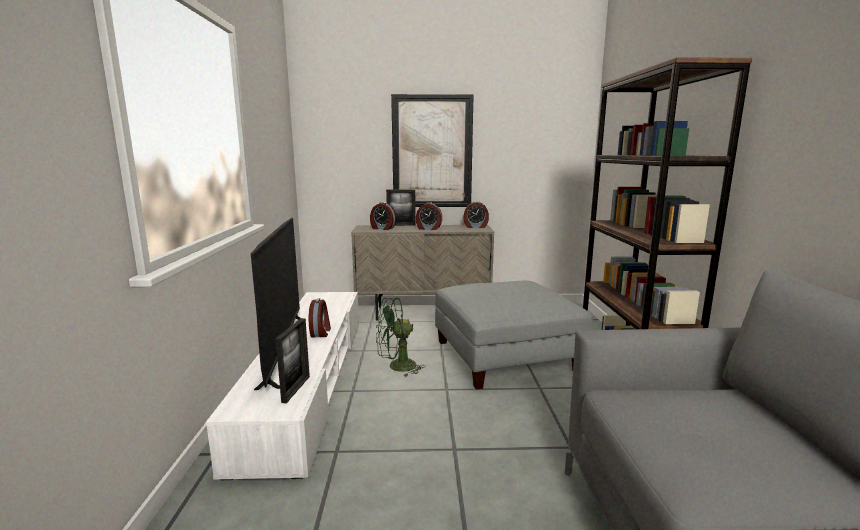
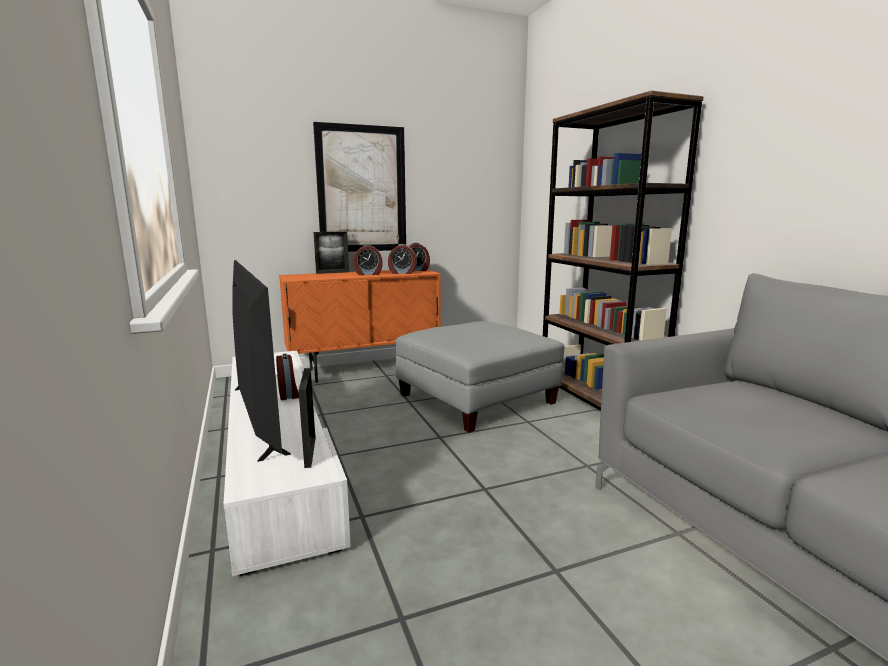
camera: 20 degrees left, 0 degrees up
beige cabinet [351,225,494,321] -> orange cabinet [279,269,441,383]
alarm clock [370,202,396,230] -> alarm clock moved to [388,244,417,274]
green fan [376,297,426,377] -> none

